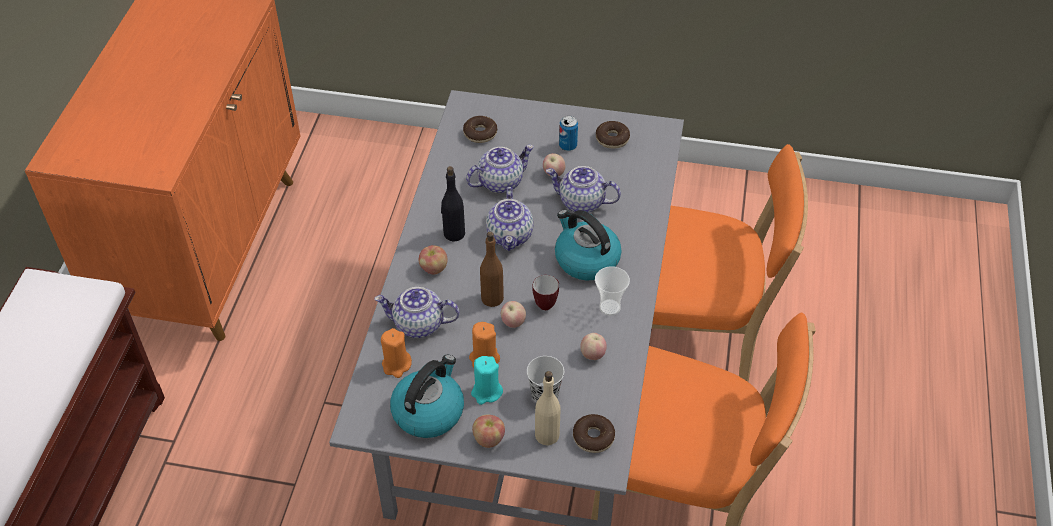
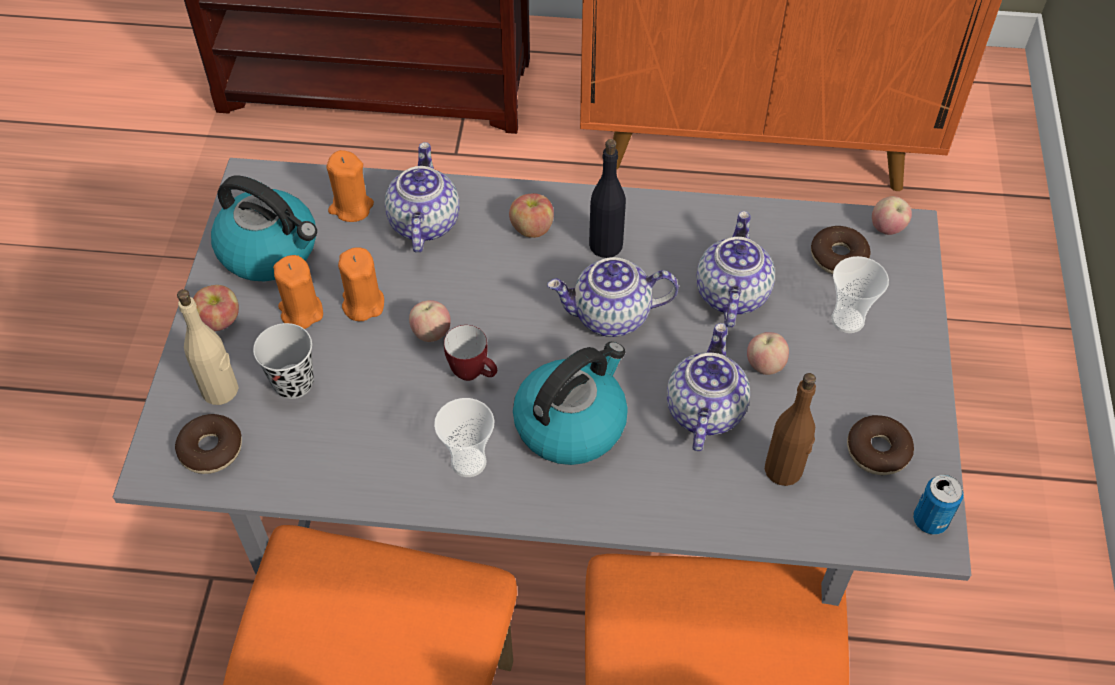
camera: 85 degrees right, 5 degrees up
teapot [466,145,534,193] -> teapot turned 135 degrees counterclockwise [696,211,775,328]
turquoise candle [471,356,503,405] -> orange candle [273,255,323,329]
brown bottle [480,232,504,307] -> brown bottle moved to [765,373,816,486]
can [559,116,578,151] -> can moved to [913,475,964,535]
apple [580,333,607,360] -> apple moved to [872,196,912,235]
none -> cup [831,256,889,333]

